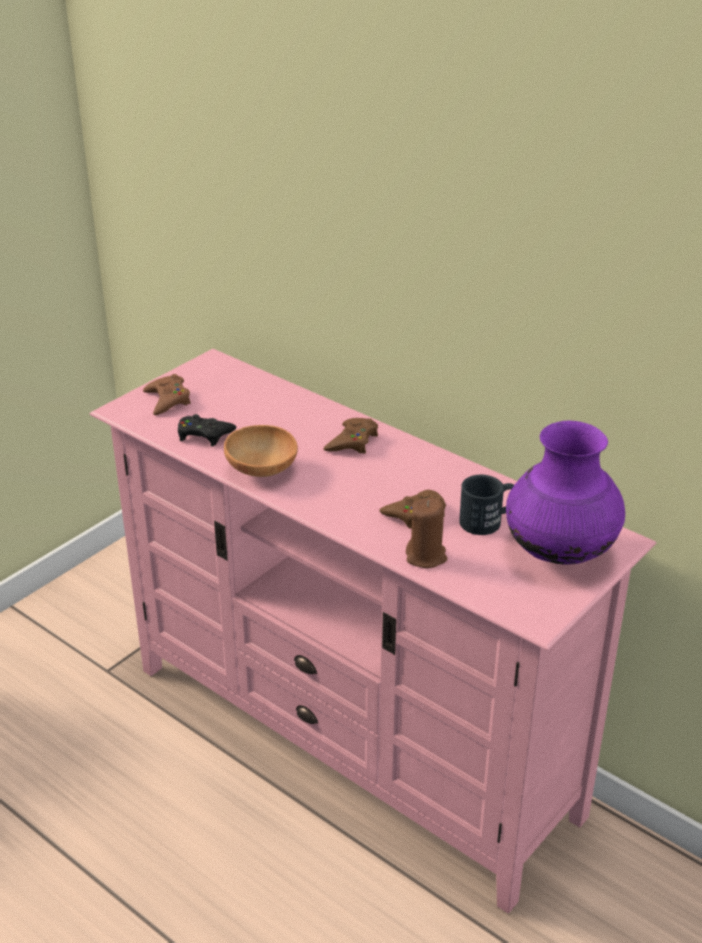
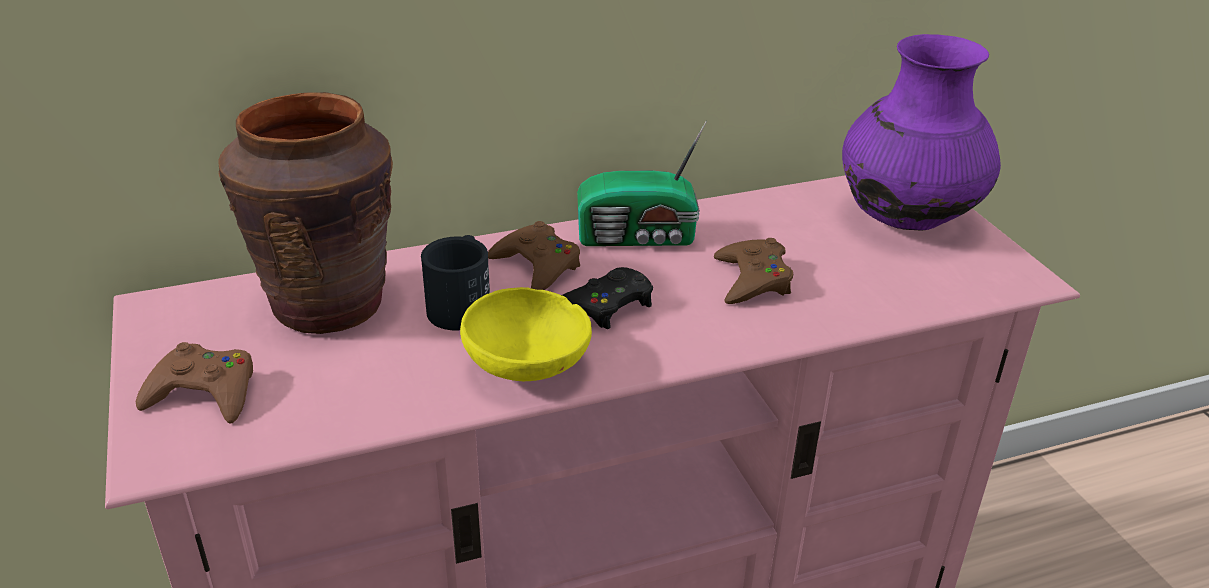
camera: 60 degrees left, 0 degrees up
black game controller [178,414,236,447] -> black game controller moved to [562,267,653,329]
brown bowl [224,425,298,477] -> yellow bowl [460,287,592,381]
brown candle [406,498,447,568] -> none
black mug [459,475,514,535] -> black mug moved to [421,235,490,331]
none -> brown vase [219,92,393,334]
none -> radio [577,121,707,246]

